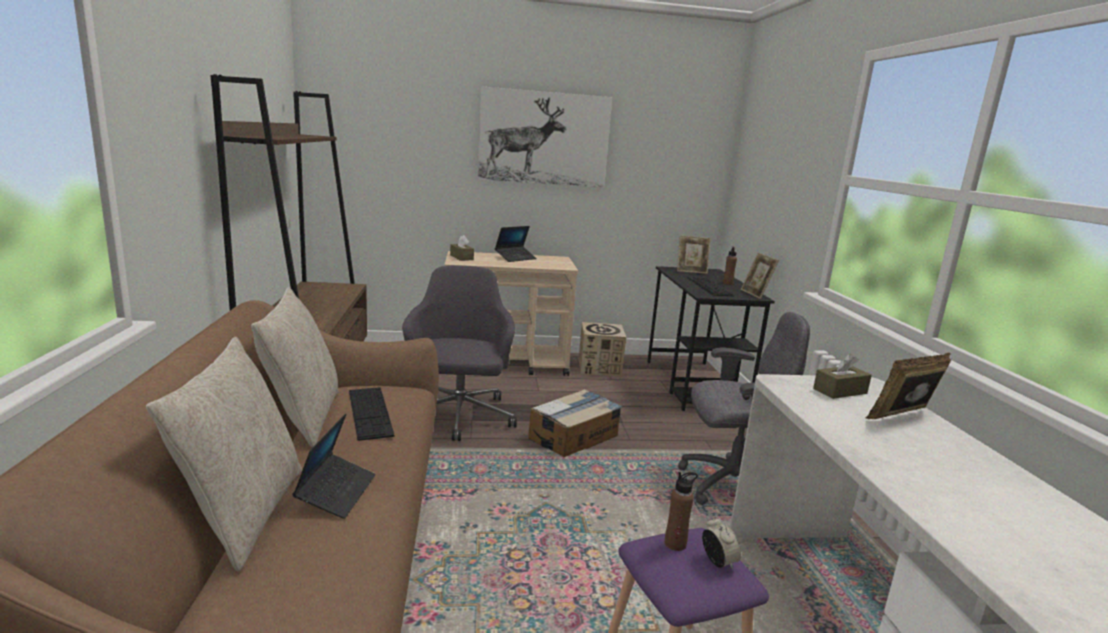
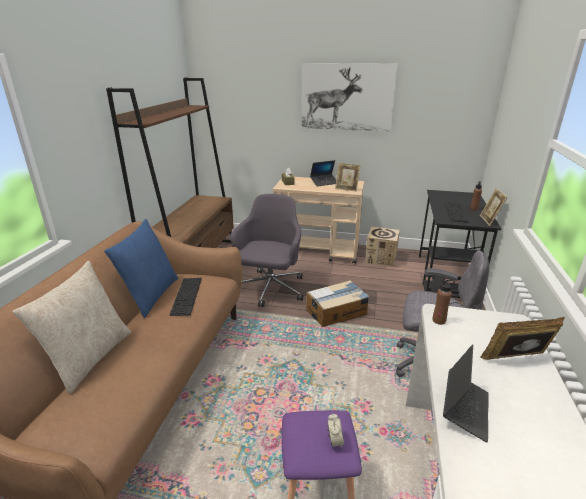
camera: 20 degrees right, 10 degrees up
beige pillow [251,287,339,448] -> blue pillow [104,219,178,318]
laptop [292,414,376,519] -> laptop moved to [443,344,489,443]
brown bottle [665,472,698,551] -> brown bottle moved to [432,279,455,325]
picture frame [677,235,711,274] -> picture frame moved to [335,163,361,192]
brown tissue box [813,354,872,399] -> none

